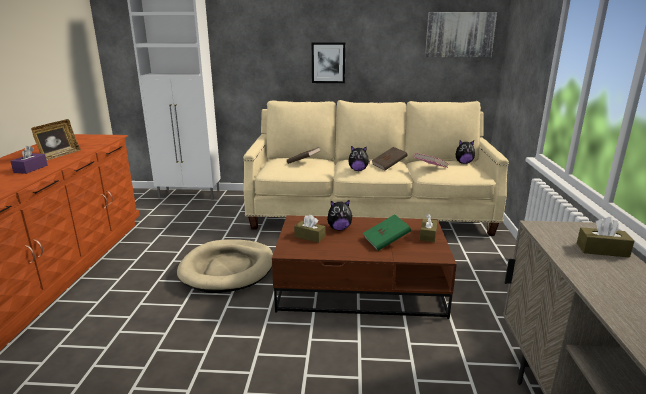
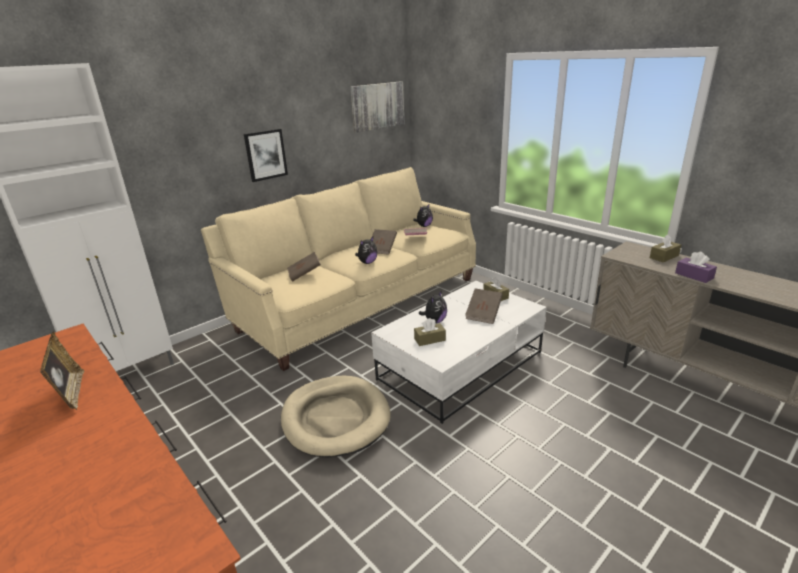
camera: 45 degrees left, 5 degrees up
purple tissue box [11,146,48,174] -> purple tissue box moved to [675,252,717,283]
brown coffee table [272,215,457,319] -> white coffee table [371,281,547,424]
green book [363,214,411,251] -> brown book [465,288,503,324]

